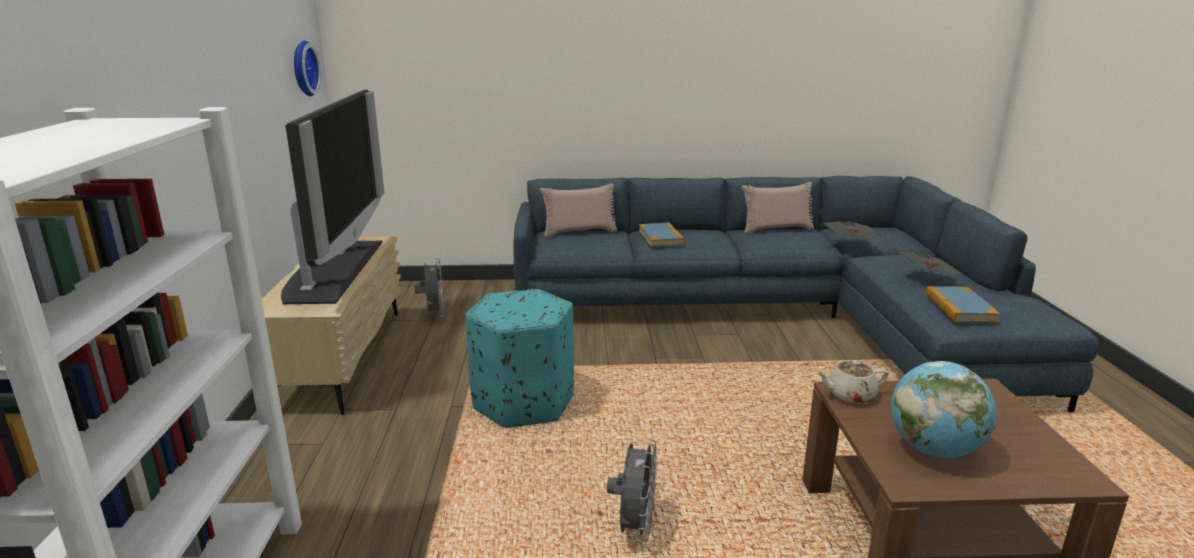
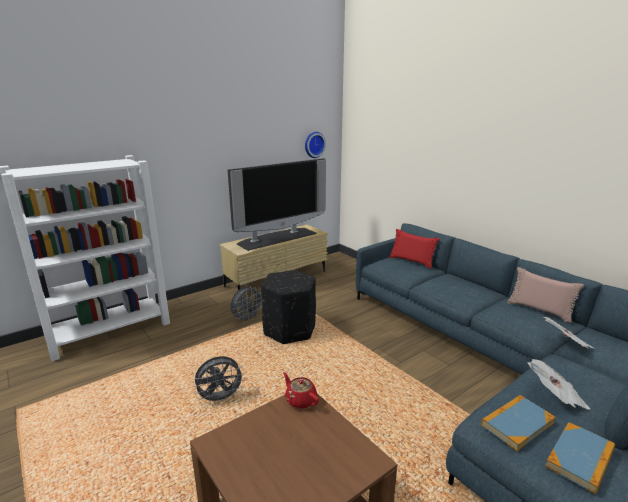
camera: 55 degrees right, 0 degrees up
grey fan [415,258,444,317] -> grey fan moved to [231,286,262,323]
turquoise ottoman [465,289,574,428] -> black ottoman [261,270,316,344]
beige pillow [540,183,617,238] -> red pillow [389,229,439,269]
book [639,223,685,247] -> book moved to [545,422,615,494]
beige teapot [816,360,889,404] -> red teapot [283,372,319,409]
globe [891,361,997,458] -> none

